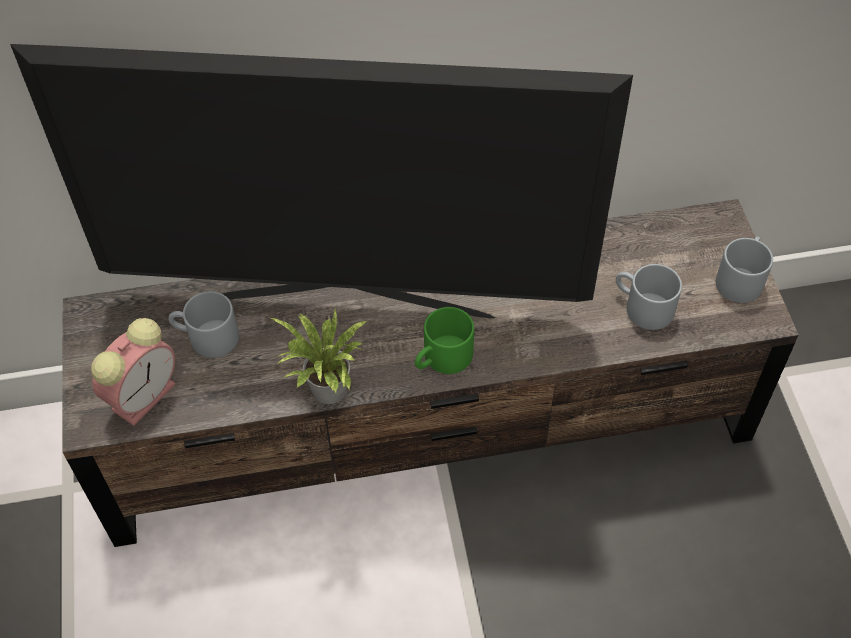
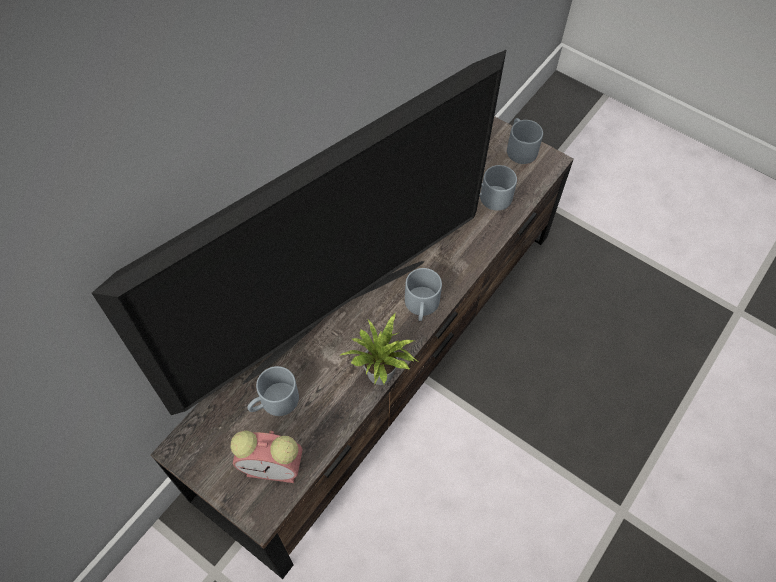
camera: 45 degrees left, 5 degrees up
alarm clock [91,318,176,426] -> alarm clock turned 105 degrees clockwise [231,430,302,483]
green mug [415,307,474,374] -> grey mug [405,268,442,321]

